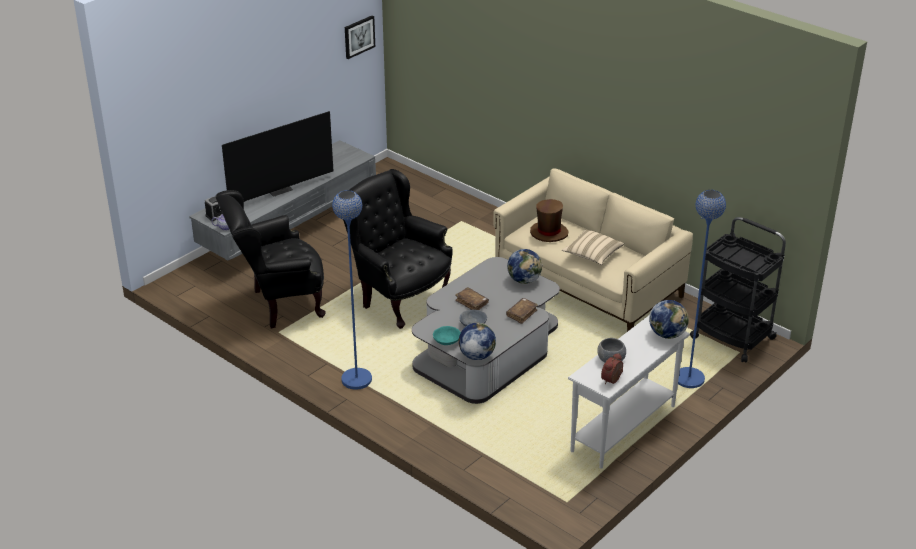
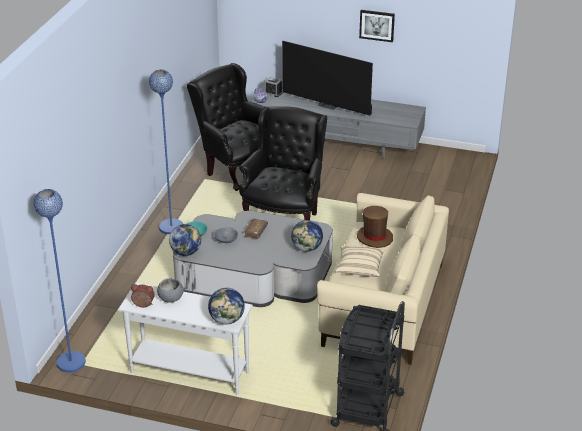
camera: 65 degrees right, 0 degrees up
picture [345,15,375,59] -> picture moved to [359,10,395,42]
brown book [506,298,538,324] -> none
blue floor lamp [678,190,726,388] -> blue floor lamp moved to [34,189,86,373]

